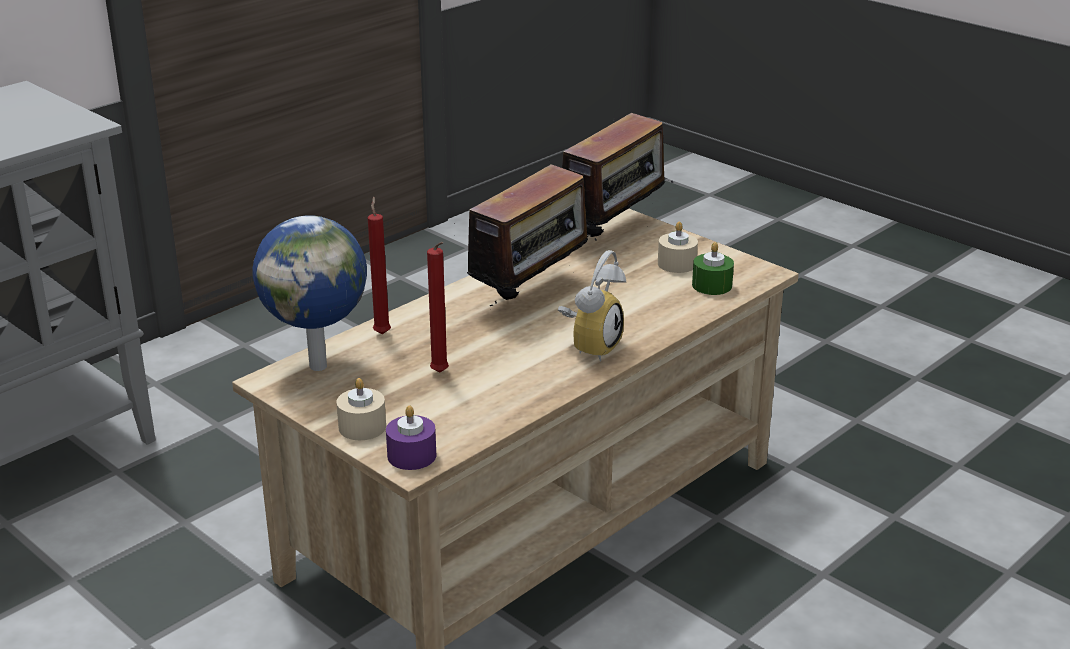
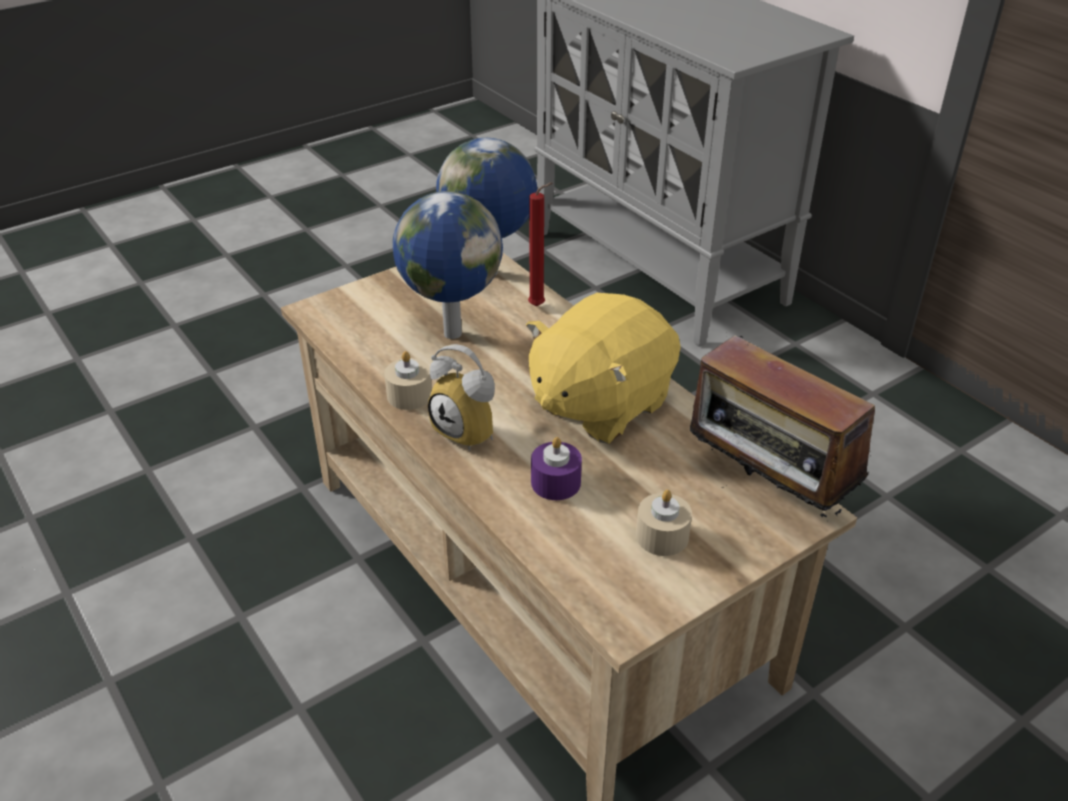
camera: 100 degrees right, 10 degrees up
beige candle [337,378,386,440] -> beige candle moved to [384,351,432,410]
purple candle [386,405,436,470] -> purple candle moved to [531,437,582,500]
red candle [427,242,449,373] -> globe [393,191,503,339]
radio [454,164,596,306] -> yellow plush toy [526,293,681,444]
green candle [692,242,734,295] -> none

